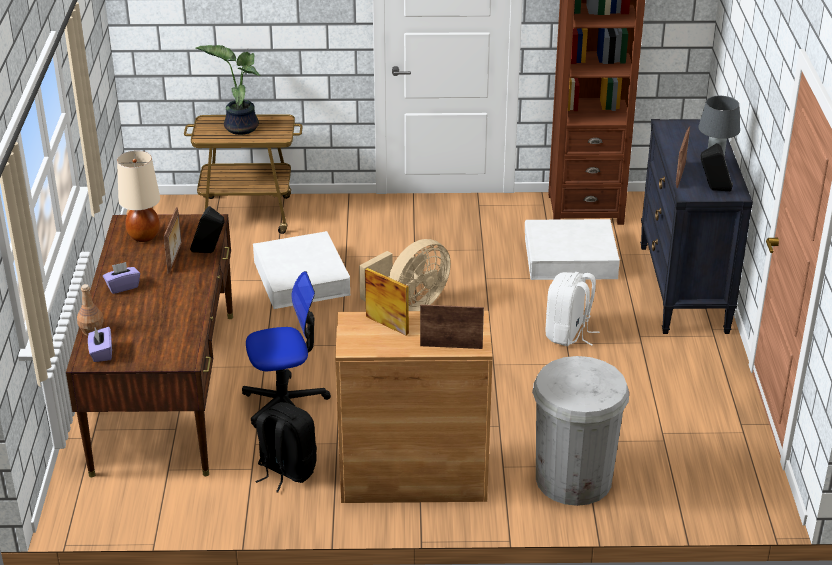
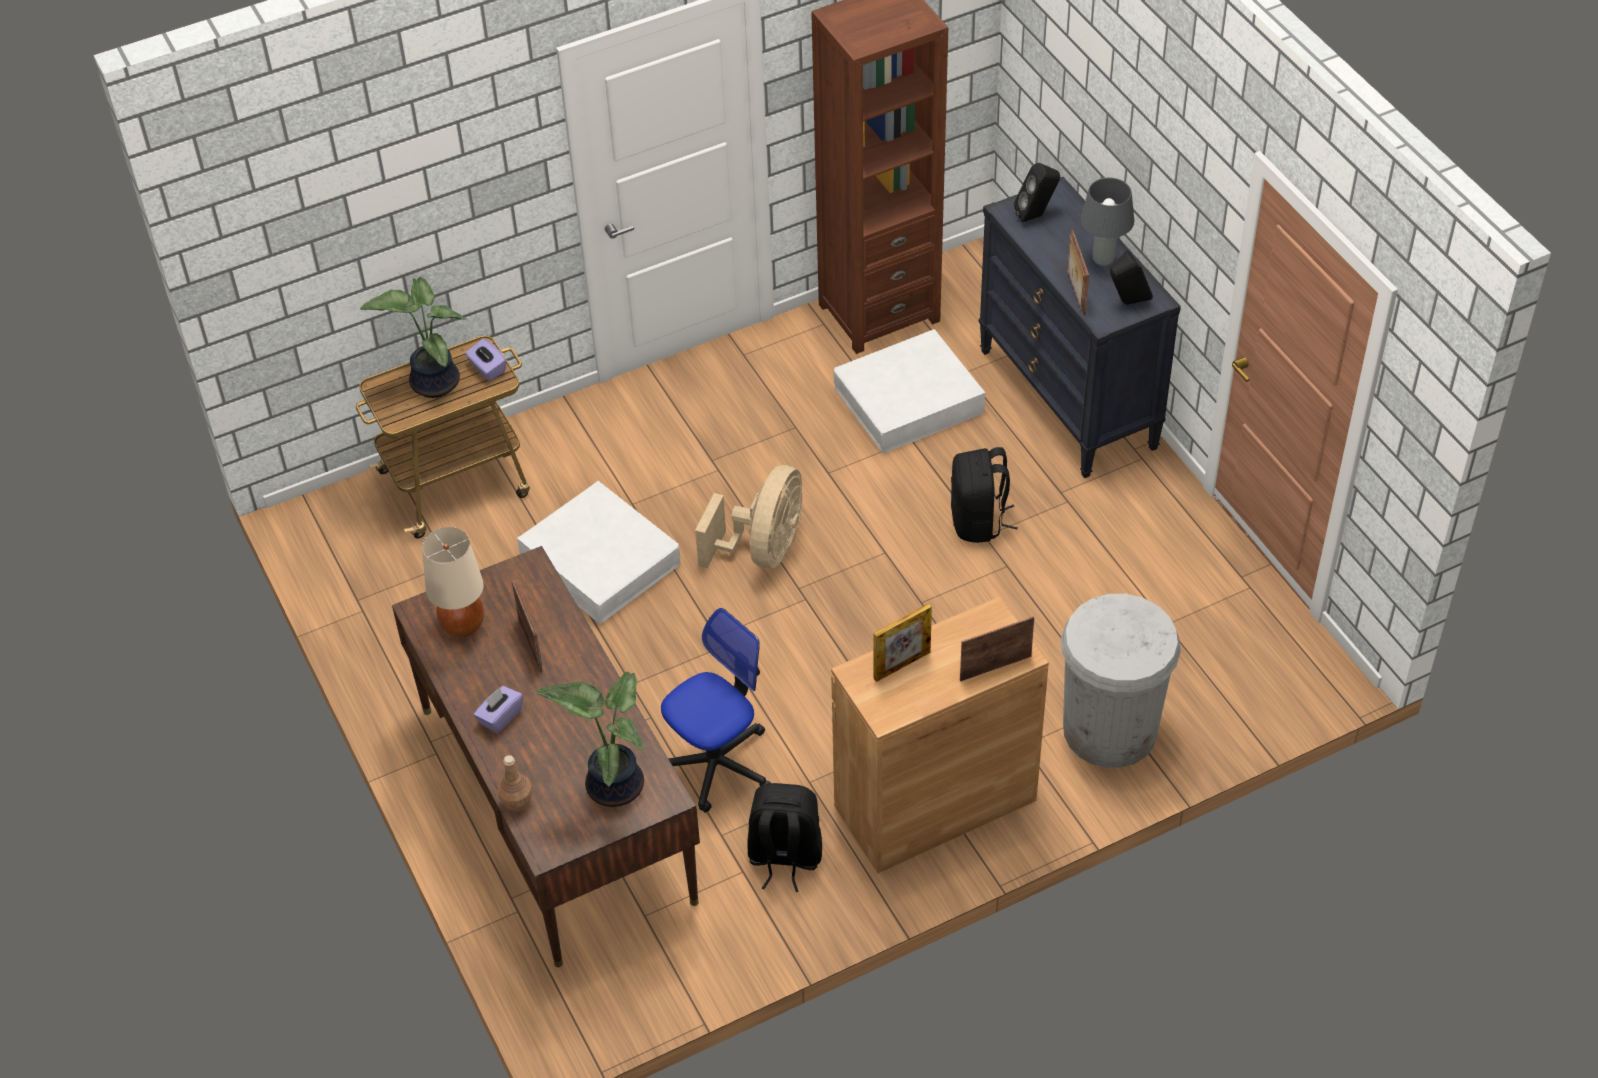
camera: 25 degrees left, 15 degrees up
purple tissue box [88,327,112,362] -> purple tissue box moved to [465,338,506,381]
black speaker [190,206,224,253] -> black speaker moved to [1014,163,1060,223]
picture frame [365,268,409,335] -> picture frame turned 135 degrees clockwise [873,603,932,682]
white backpack [545,272,600,346] -> black backpack [951,447,1018,543]
none -> potted plant [535,672,644,807]

